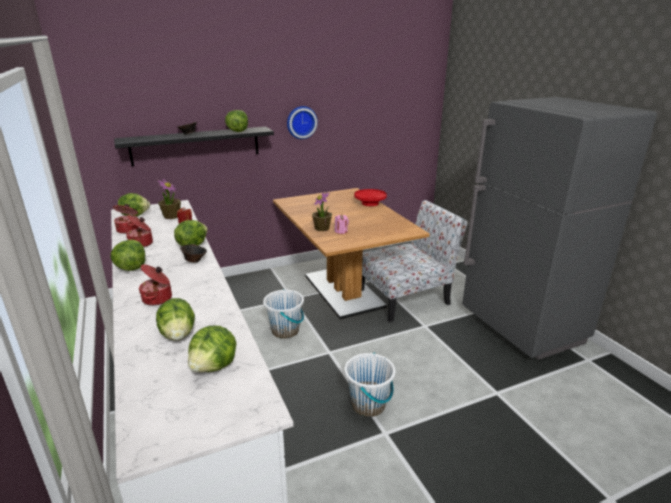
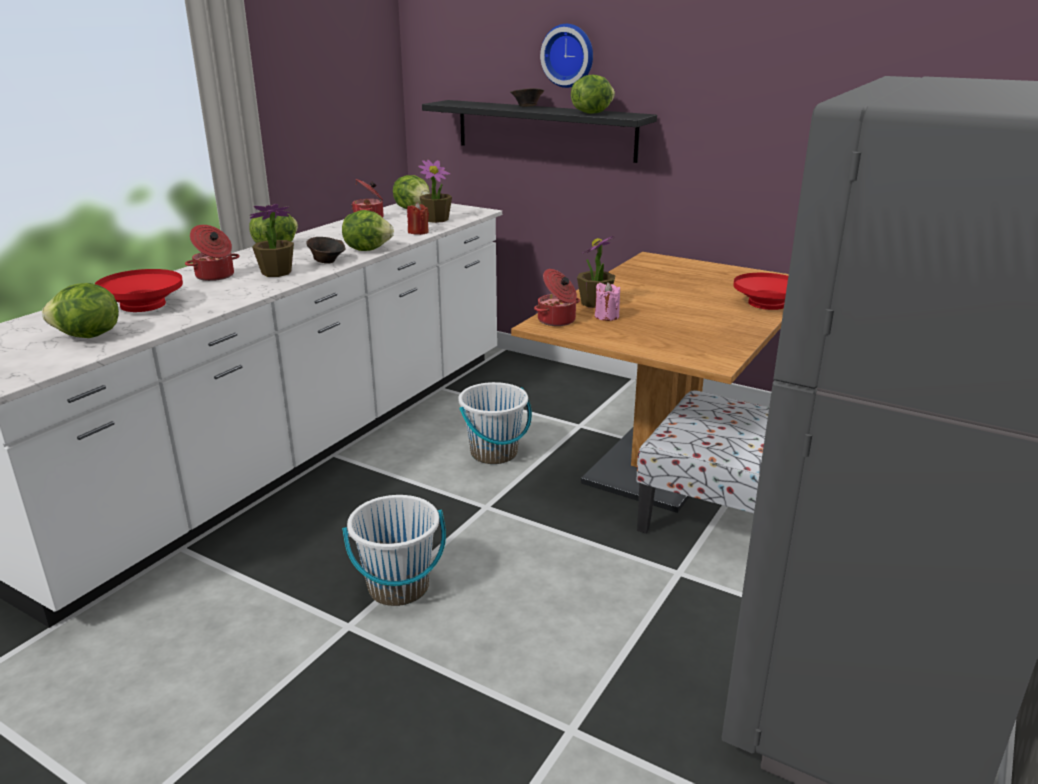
camera: 55 degrees right, 0 degrees up
cooking pot [126,216,153,247] -> cooking pot moved to [534,269,580,326]
lettuce [156,298,195,341] -> red bowl [95,269,183,312]
wall clock [287,106,318,139] -> wall clock moved to [540,24,593,88]
none -> potted plant [250,204,294,277]

